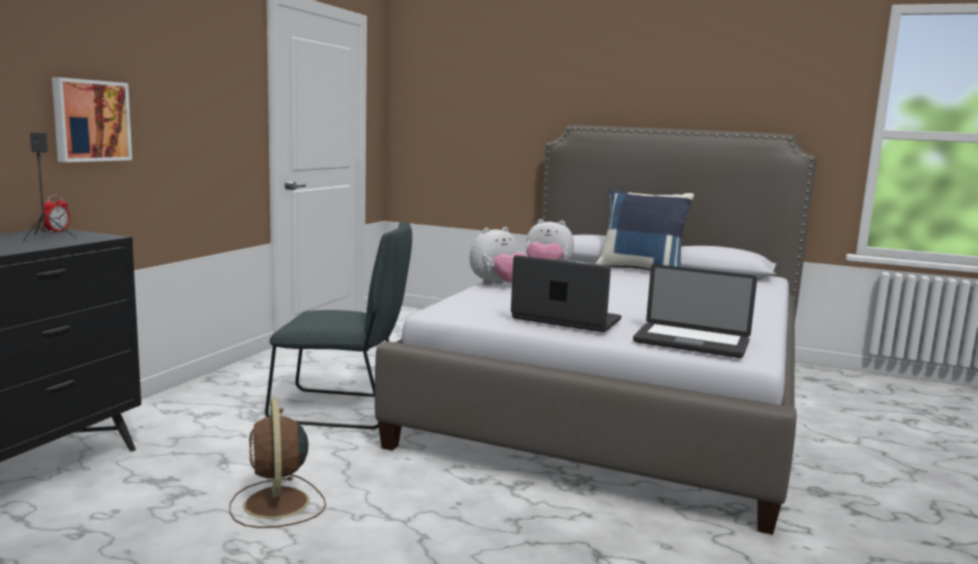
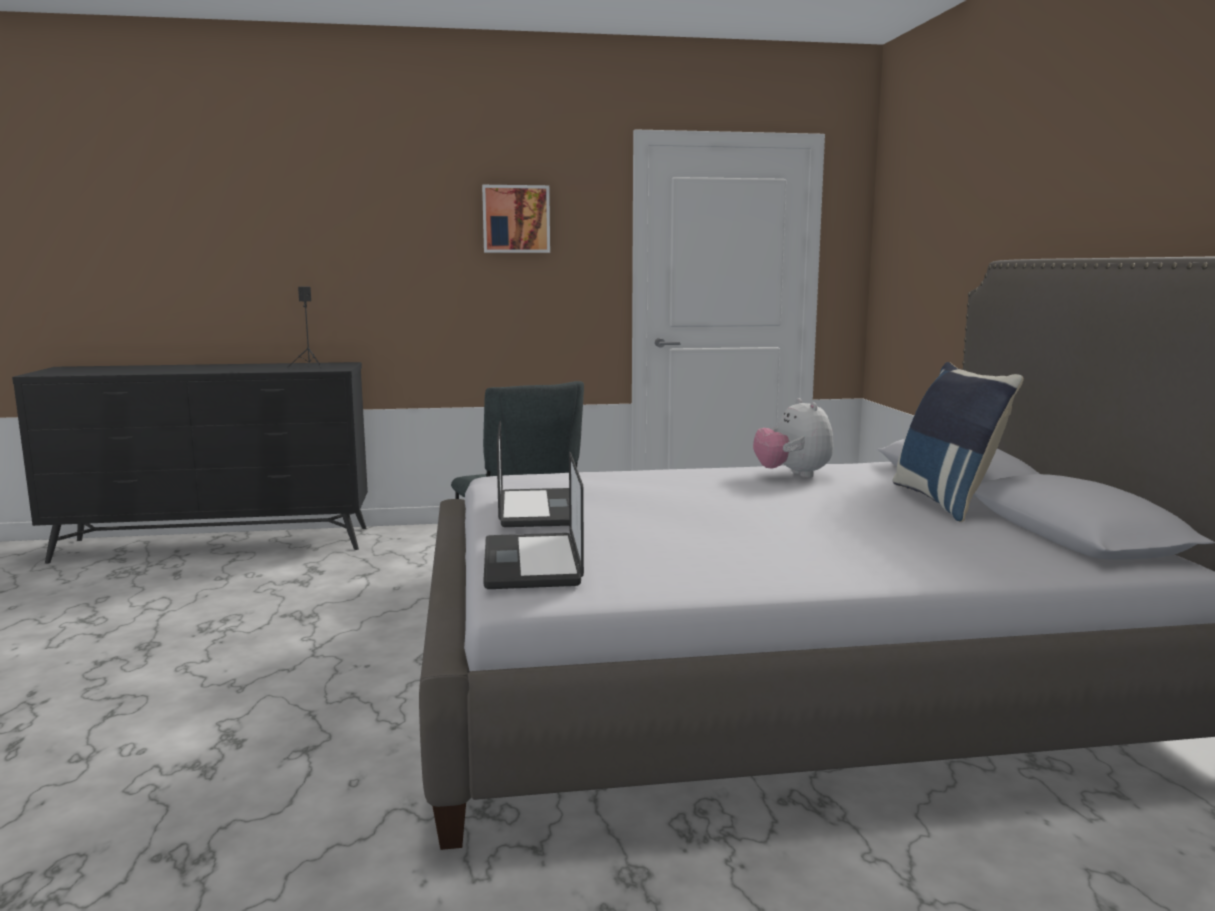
camera: 60 degrees right, 0 degrees up
alarm clock [42,195,70,233] -> none
picture [52,77,132,162] -> picture moved to [482,185,550,253]
brown fan [229,399,326,528] -> none
plush toy [469,227,526,285] -> none

